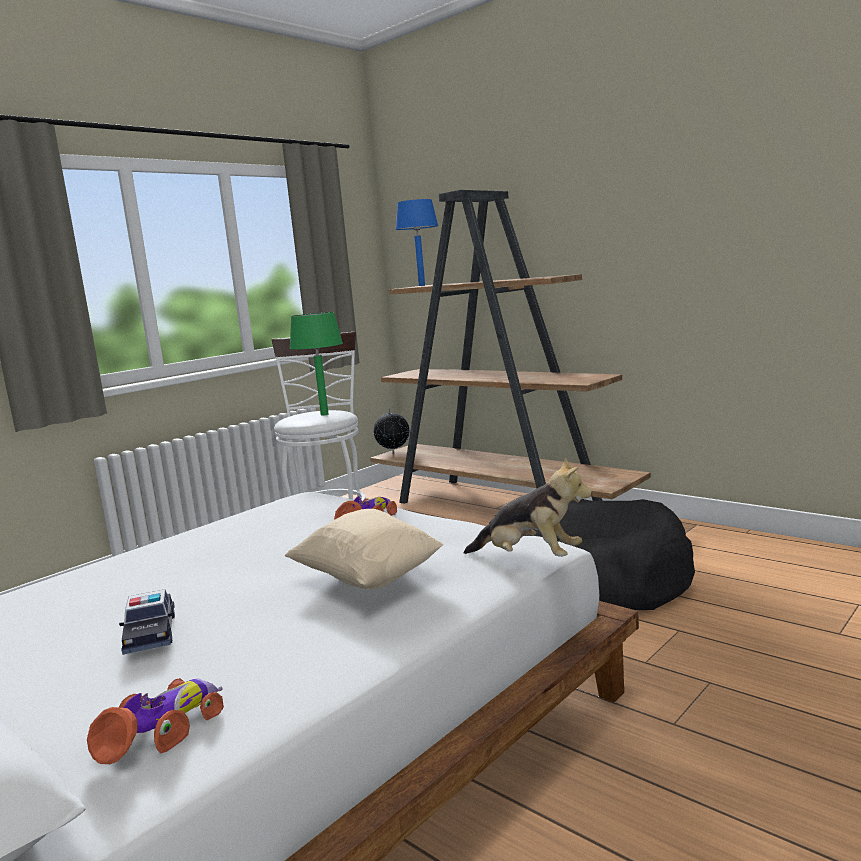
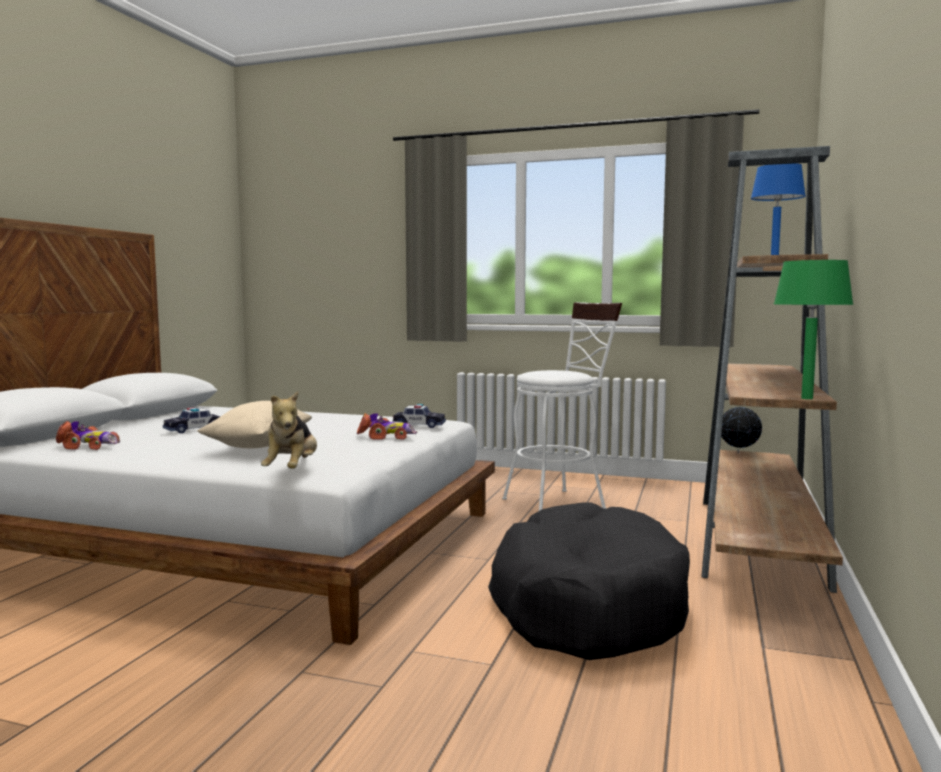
camera: 65 degrees right, 5 degrees down
green table lamp [289,312,343,415] -> green table lamp moved to [774,260,854,399]
none -> toy car [392,404,446,428]

